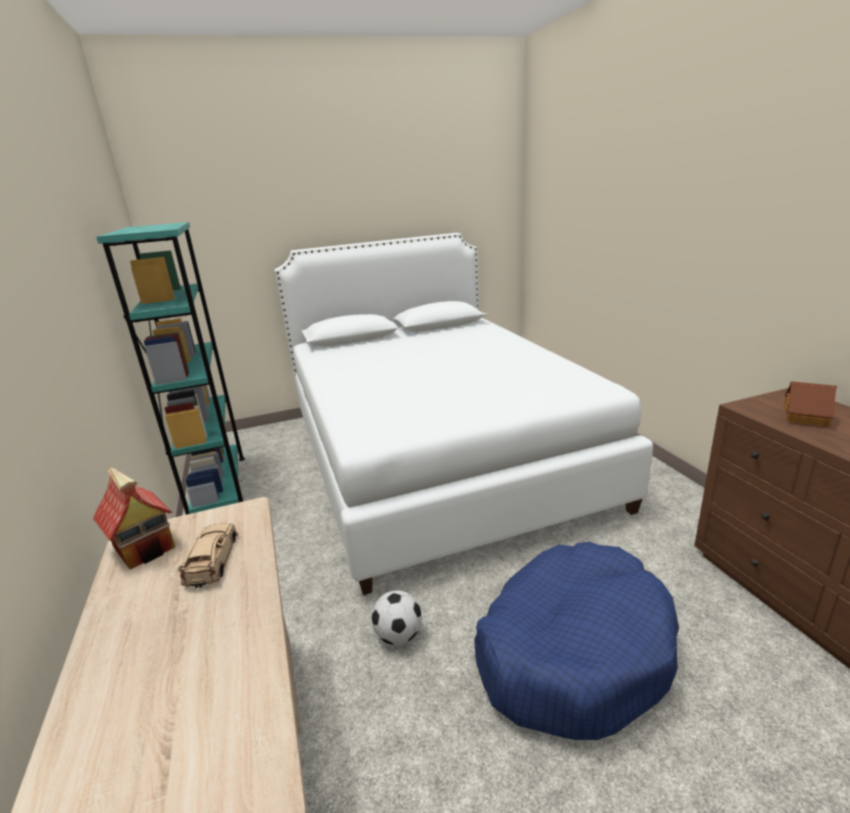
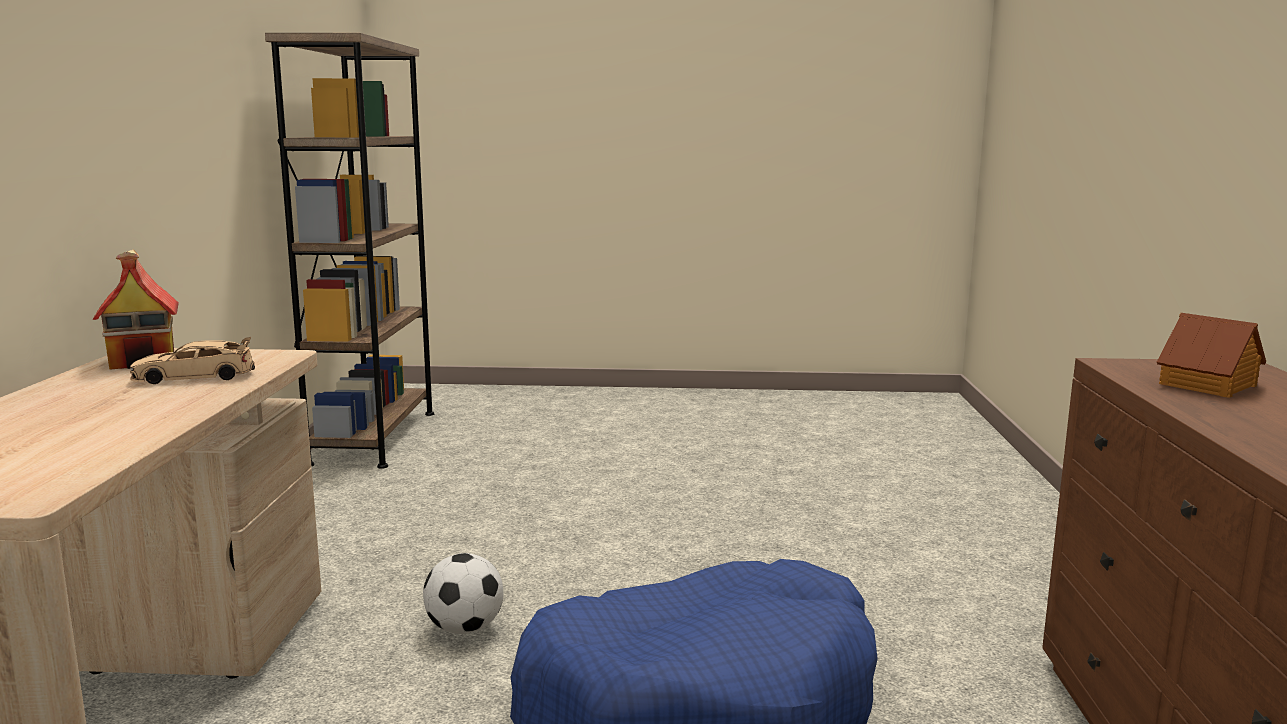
camera: 20 degrees right, 10 degrees down
turquoise bookcase [96,222,245,515] -> brown bookcase [265,33,434,469]
beige toy car [177,523,238,588] -> beige toy car turned 120 degrees counterclockwise [130,337,255,384]
white bed [275,233,653,595] -> none

